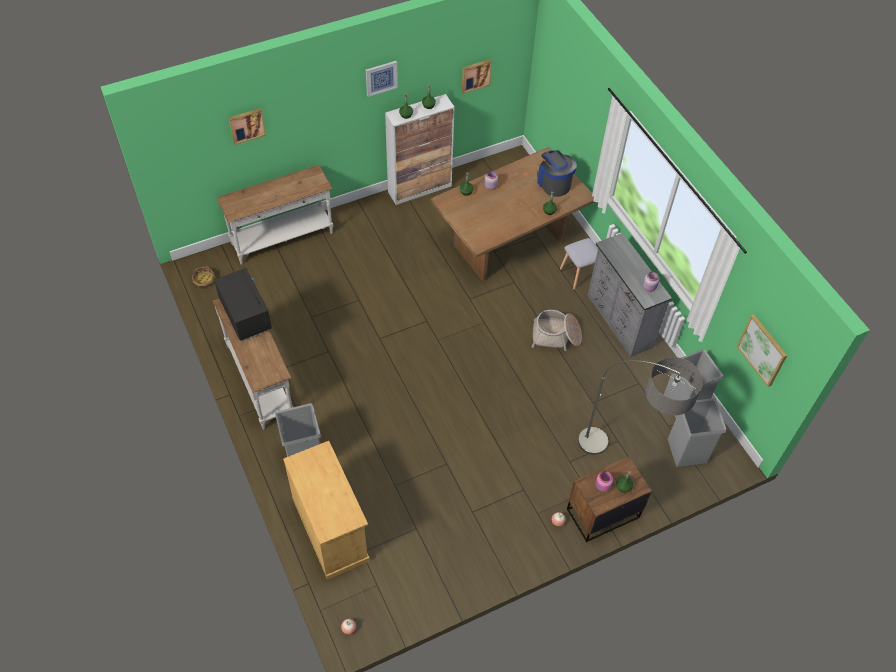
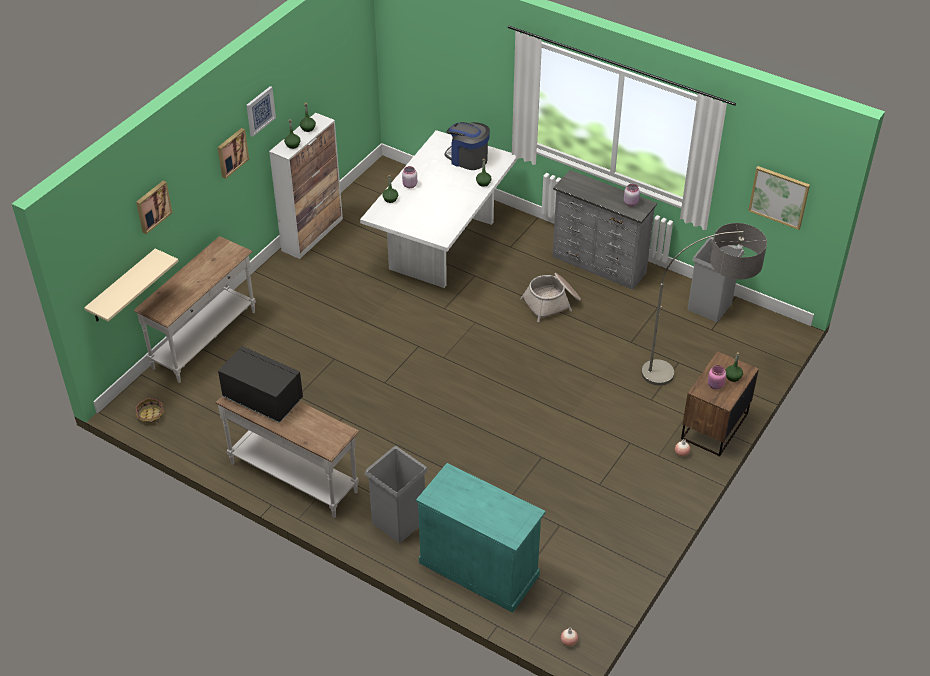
camera: 30 degrees left, 10 degrees down
beige cabinet [283,441,370,580] -> turquoise cabinet [416,463,546,613]
brown dining table [430,147,595,281] -> white dining table [360,130,518,288]
picture [462,59,492,94] -> picture moved to [217,128,249,179]
grey stool [560,238,598,290] -> none
grey trash can [668,398,726,467] -> none
none -> beige shelf [84,248,179,321]

